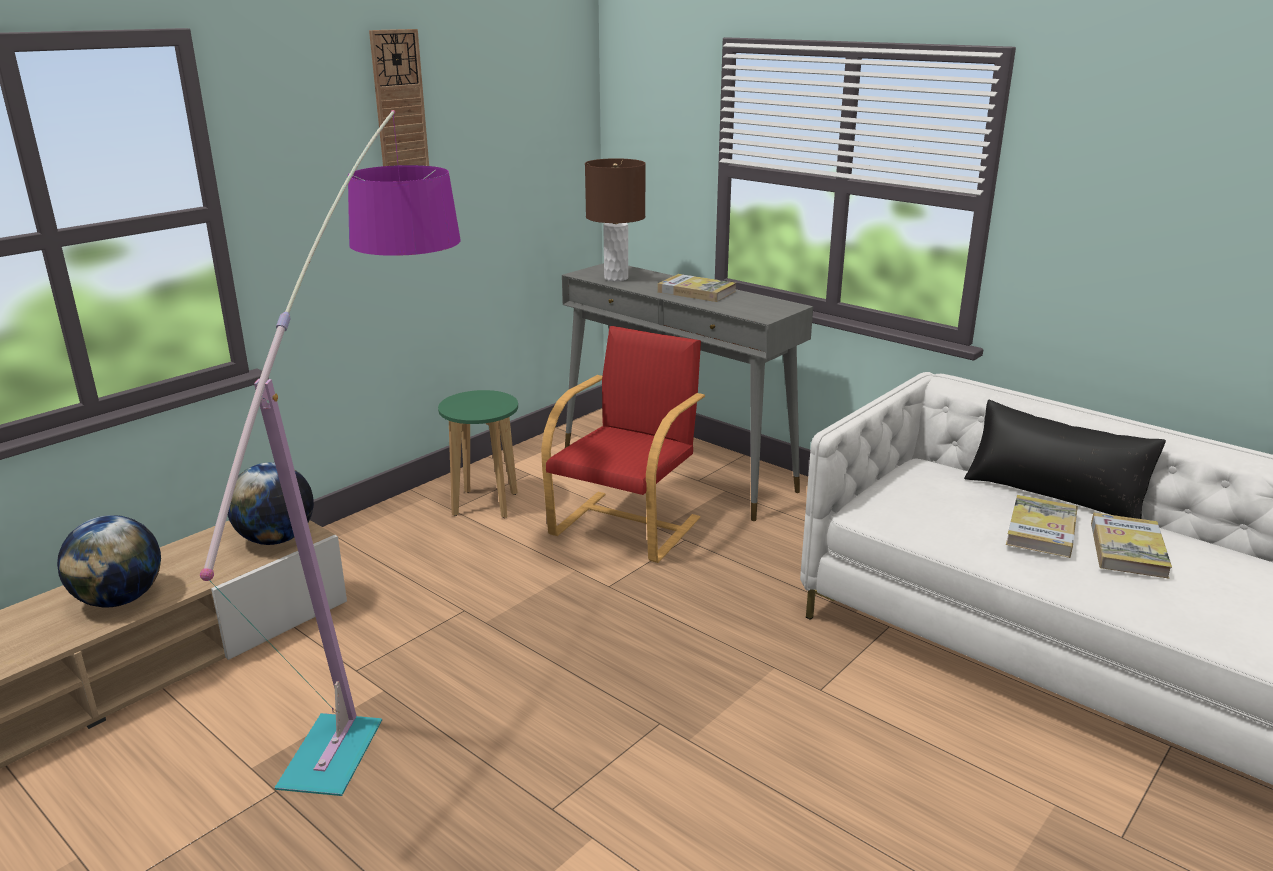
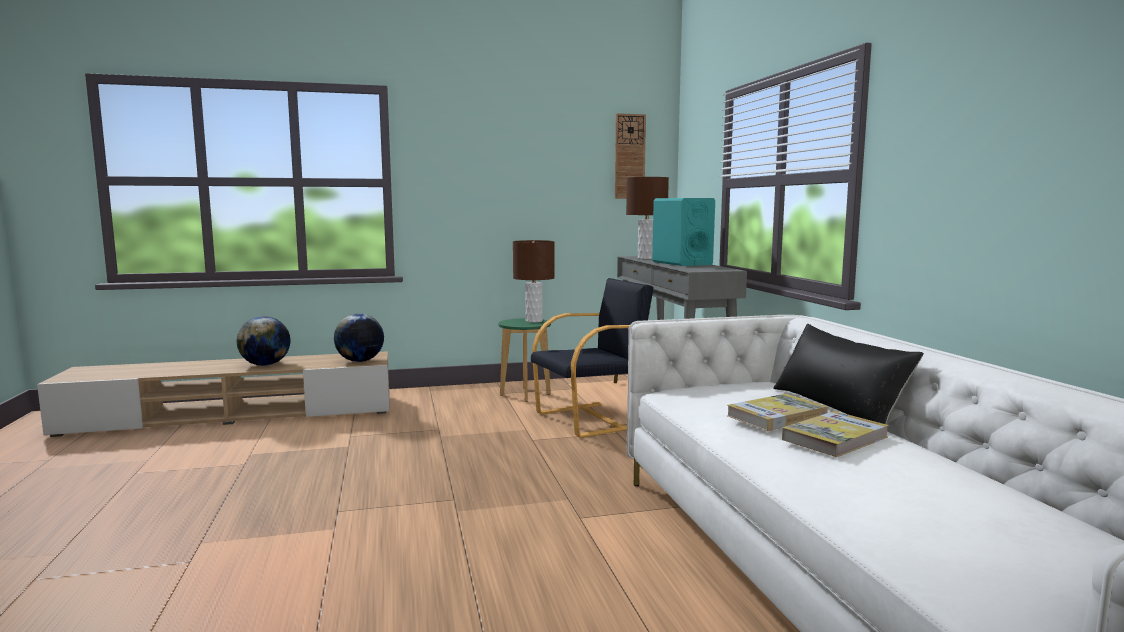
camera: 35 degrees right, 15 degrees down
floor lamp [200,110,461,796] -> none
wall clock [369,29,429,166] -> wall clock moved to [615,113,646,199]
red armchair [541,326,705,563] -> black armchair [531,278,654,438]
book [658,274,736,302] -> turquoise speaker [652,198,715,266]
none -> brown table lamp [513,240,555,323]

